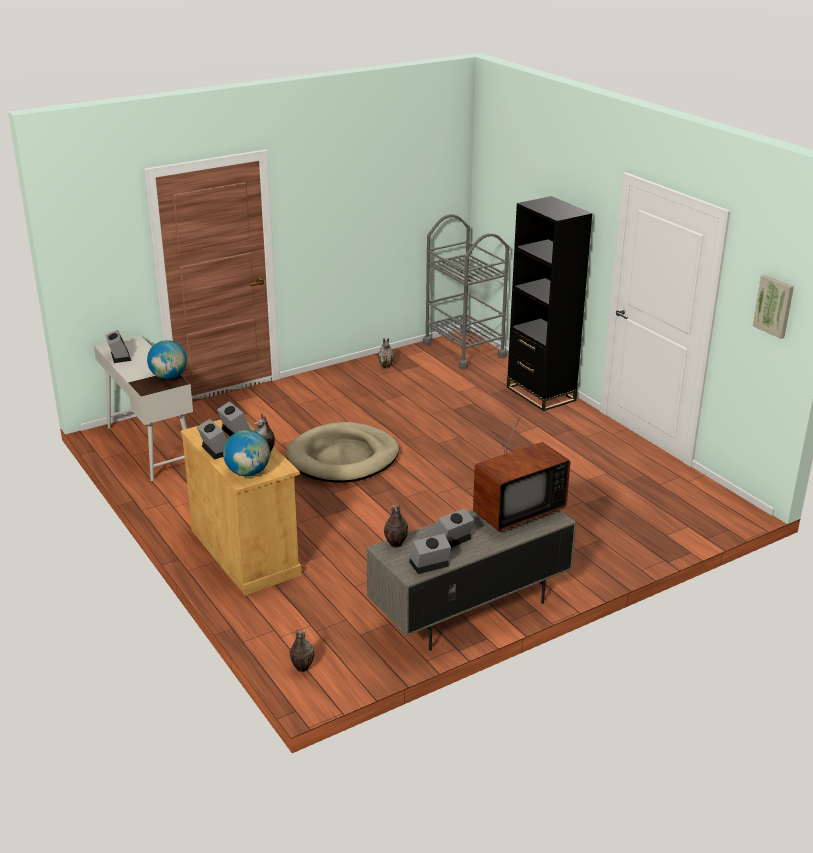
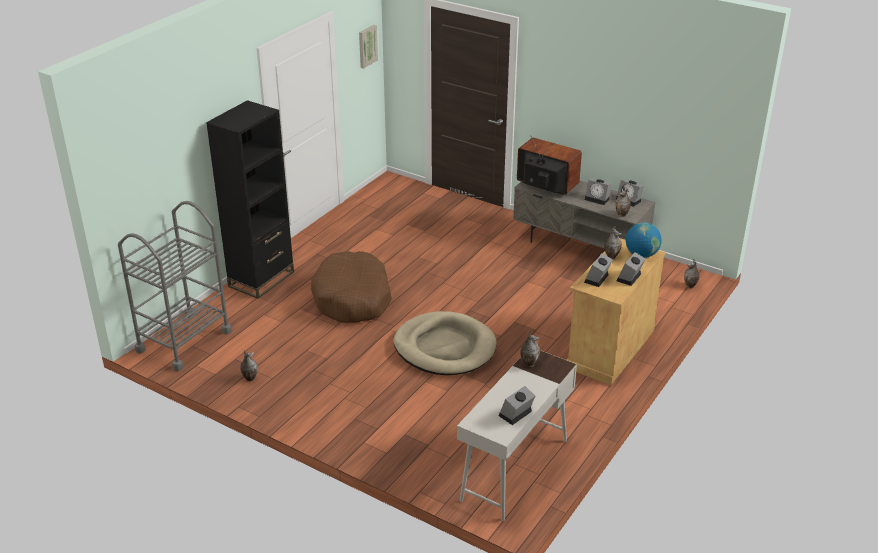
camera: 115 degrees left, 5 degrees up
globe [147,340,187,379] -> vase [520,331,540,367]
none -> brown dog bed [311,251,392,323]

